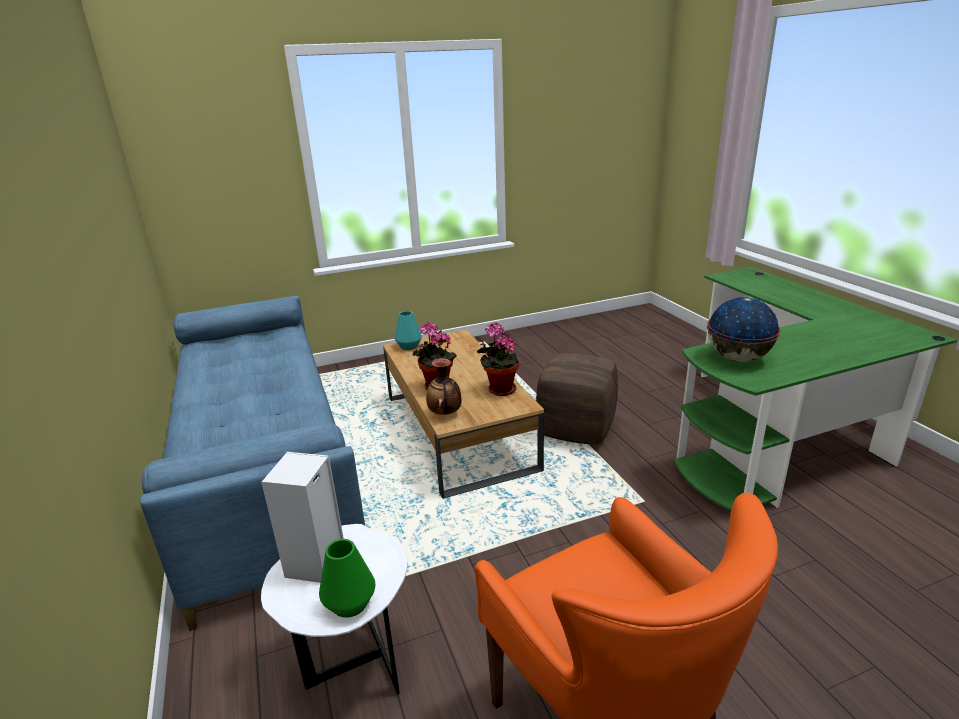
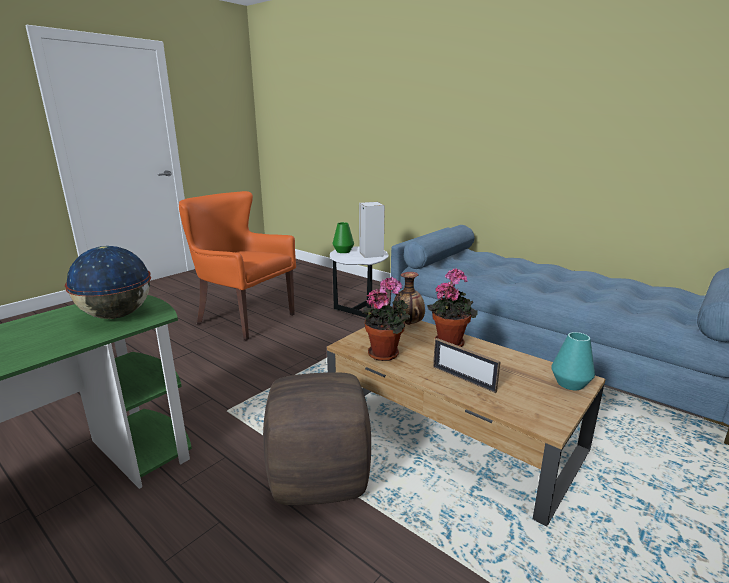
camera: 150 degrees right, 5 degrees down
none -> picture frame [433,338,501,393]

